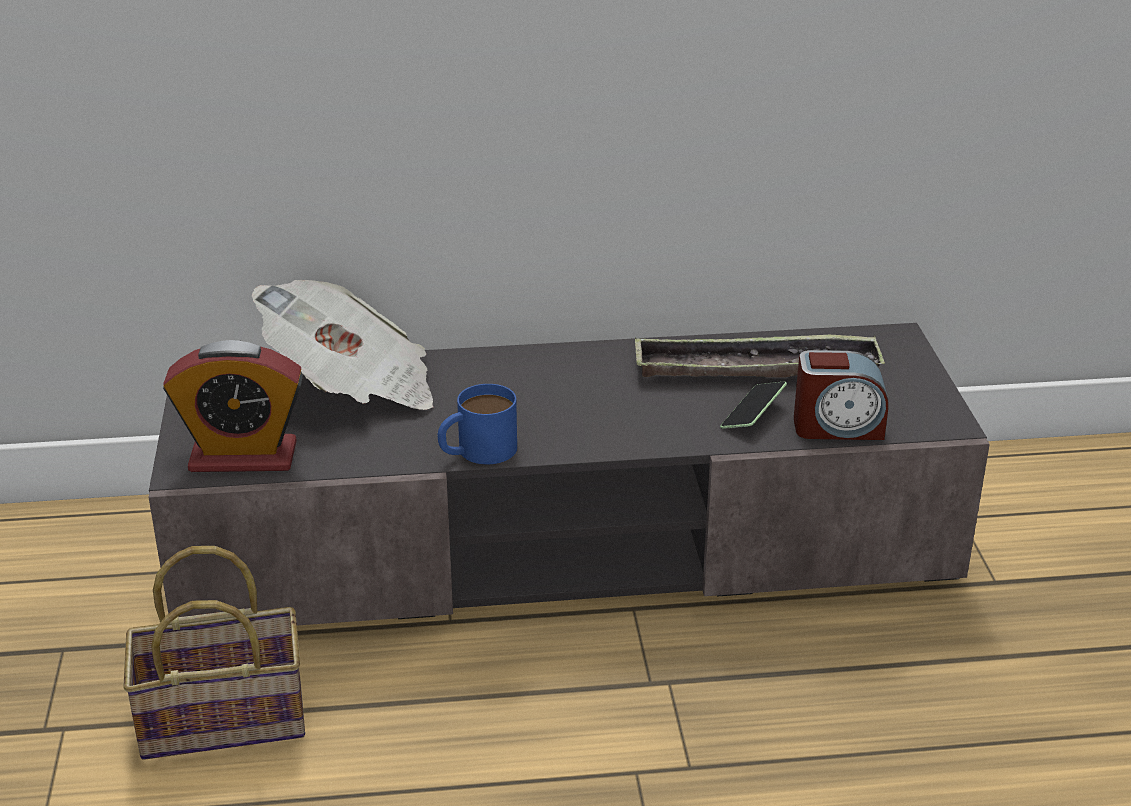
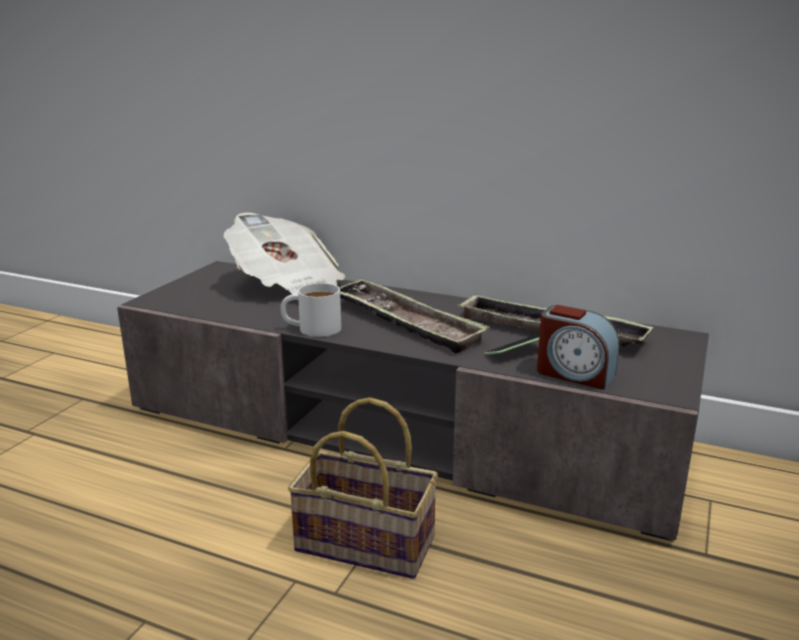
camera: 30 degrees right, 10 degrees down
basket [123,546,305,760] -> basket moved to [288,397,438,579]
alarm clock [163,340,303,472] -> none
blue mug [438,384,517,464] -> white mug [281,283,341,337]
none -> tray [340,278,490,354]

